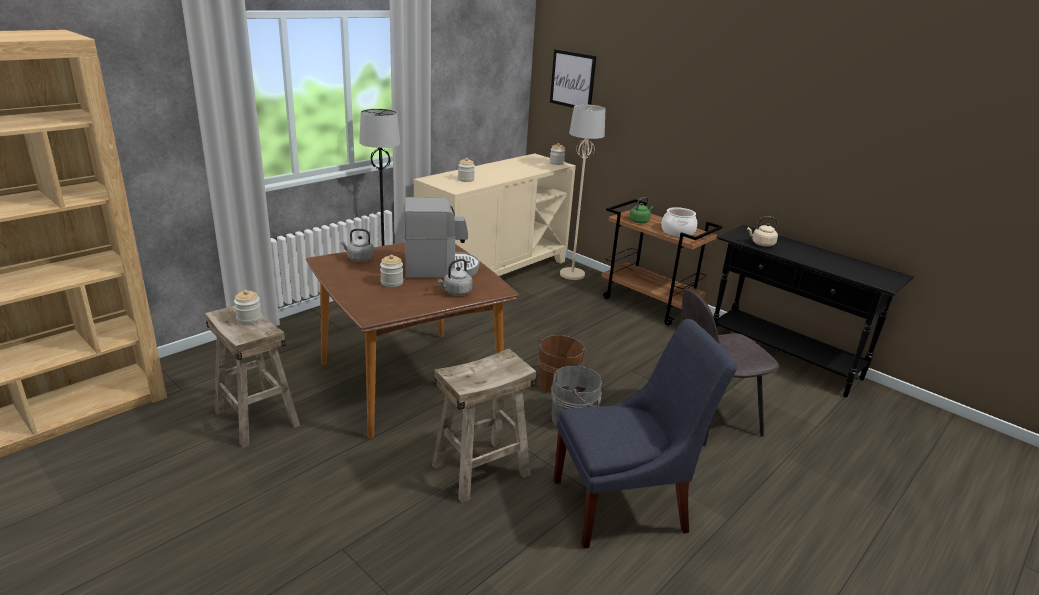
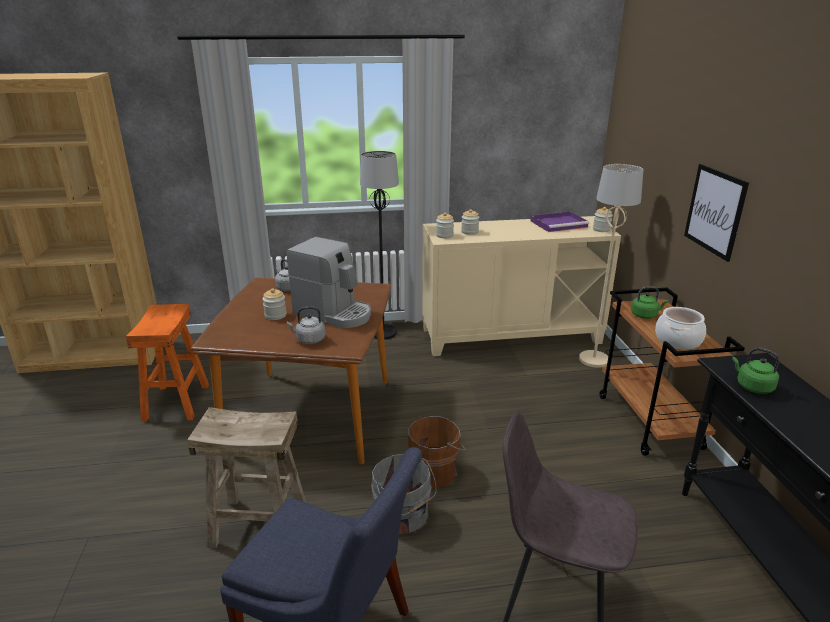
camera: 40 degrees right, 0 degrees up
beige stool [205,305,300,448] -> orange stool [126,304,209,422]
jar [234,290,262,324] -> jar moved to [436,212,454,238]
picture [550,49,596,108] -> picture moved to [684,164,749,262]
beige kettle [747,216,778,247] -> green kettle [732,348,780,394]
none -> purple tray [530,211,589,232]

